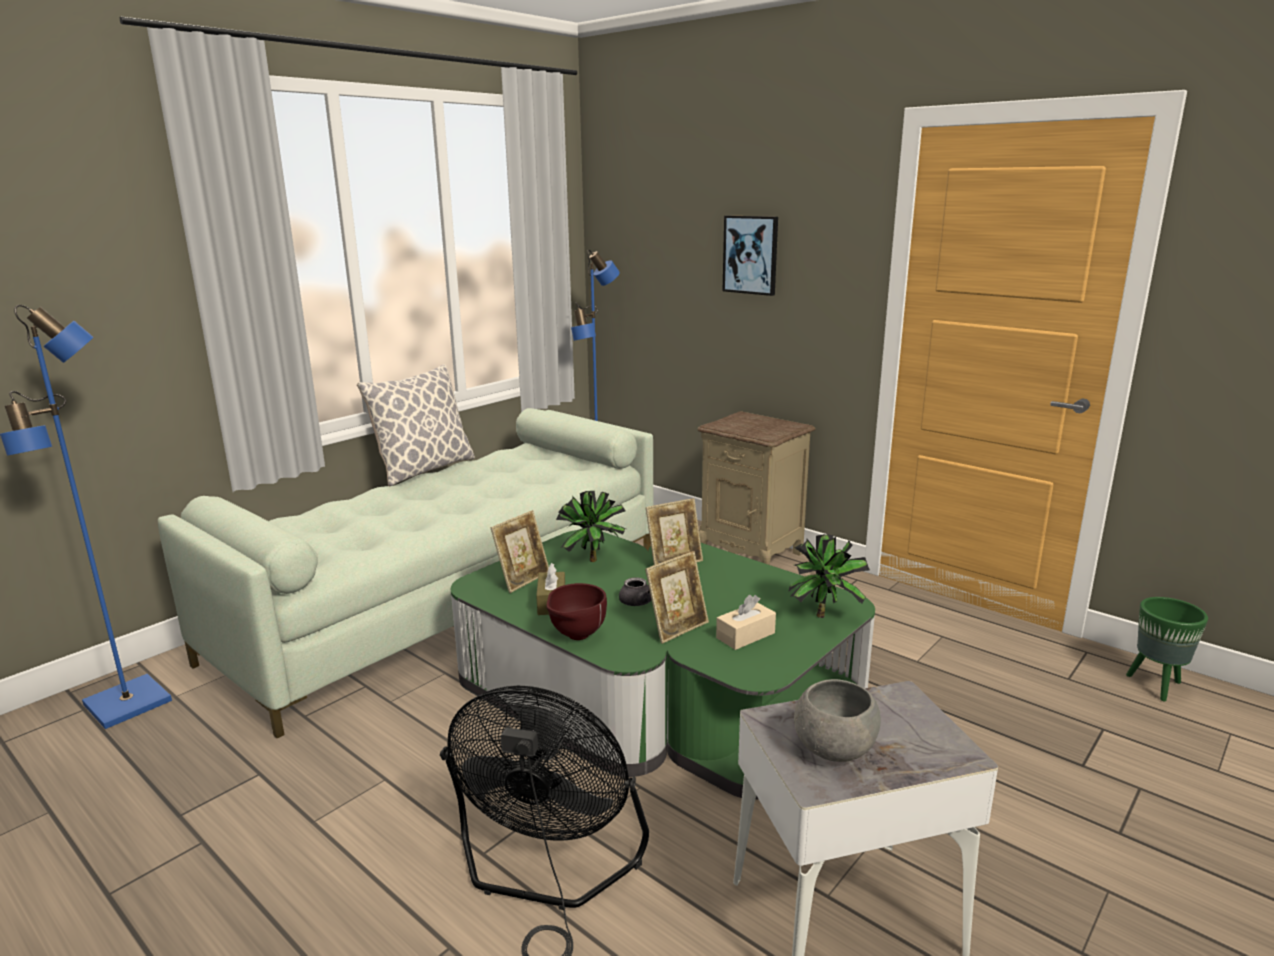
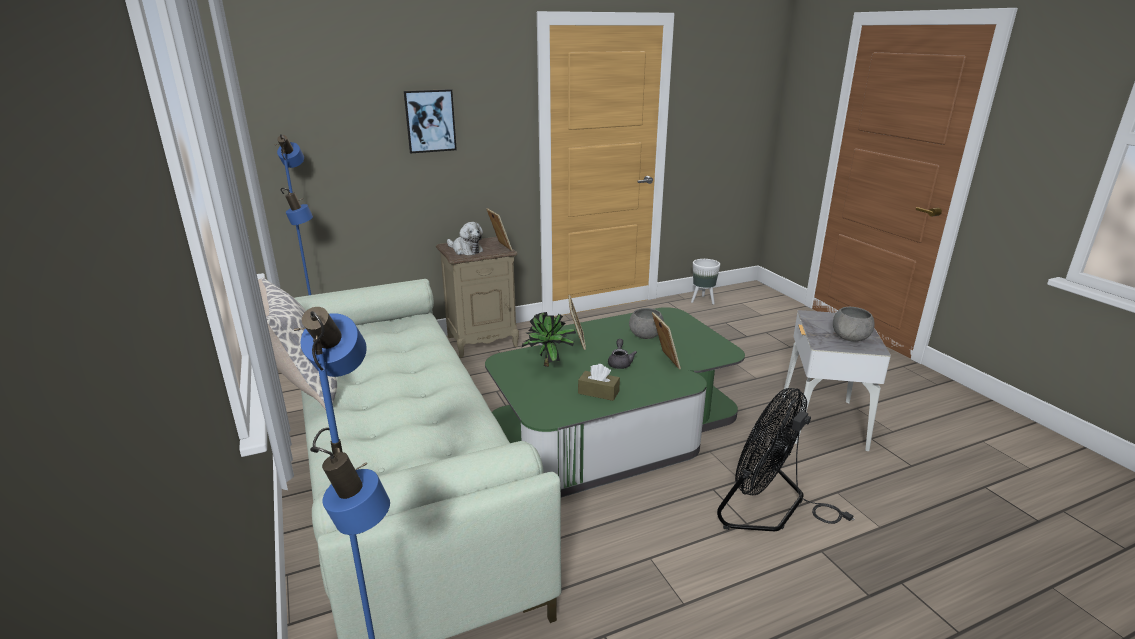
camera: 65 degrees left, 5 degrees up
picture frame [491,510,549,593] -> picture frame moved to [486,208,513,251]
brown bowl [546,583,607,640] -> none
beige tissue box [716,595,776,650] -> none
potted plant [789,534,870,618] -> none
green planter [1126,597,1208,702] -> white planter [691,259,720,304]
none -> plush toy [447,222,483,255]
none -> grey bowl [629,308,664,339]

